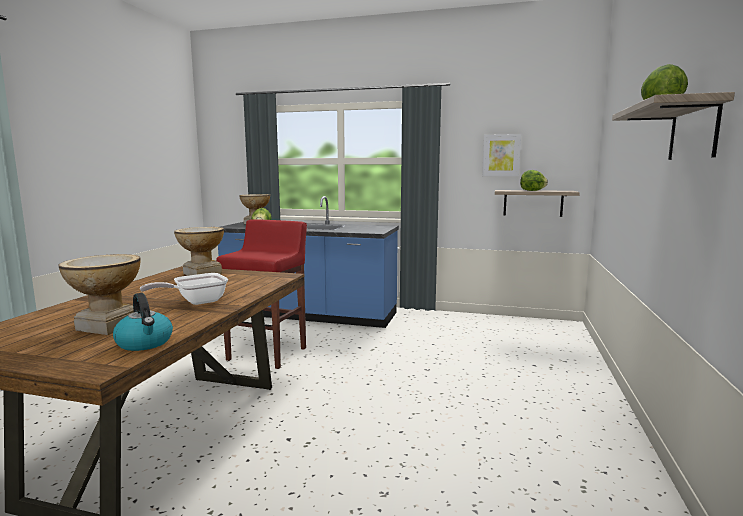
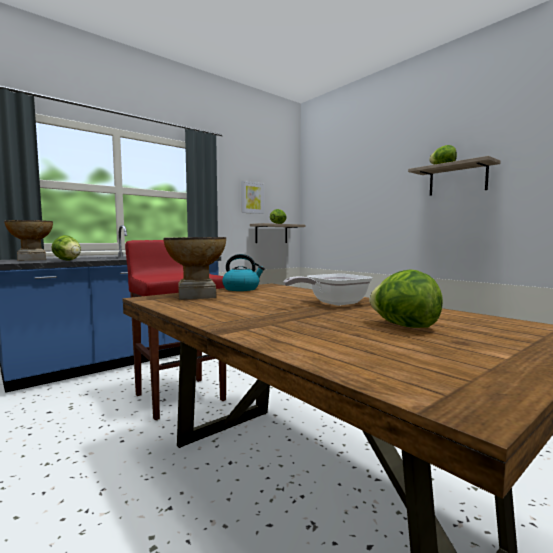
camera: 55 degrees left, 5 degrees down
vase [58,254,141,335] -> lettuce [369,270,443,328]
kettle [113,293,173,351] -> kettle moved to [222,254,265,291]
frying pan [140,273,228,305] -> frying pan turned 60 degrees clockwise [284,274,373,306]

